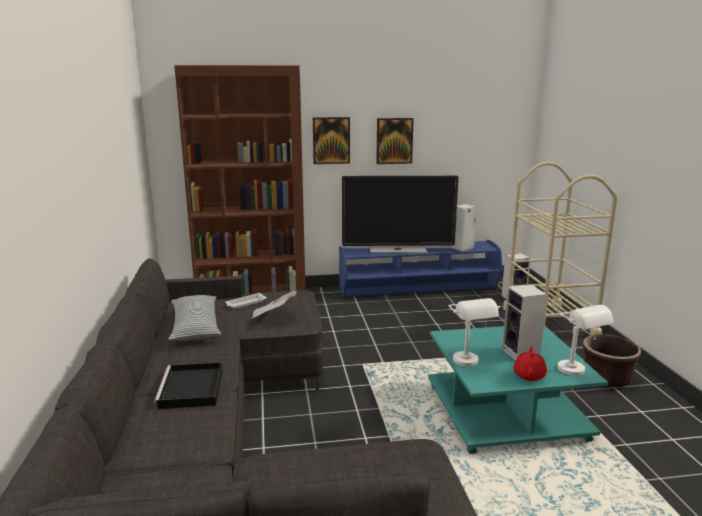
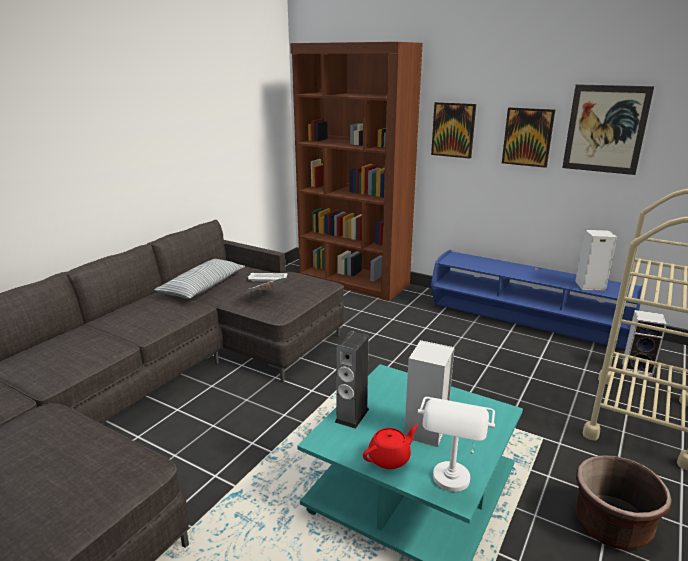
camera: 40 degrees right, 5 degrees up
black tray [154,362,223,409] -> none
television [342,176,459,254] -> none
white table lamp [449,298,500,367] -> speaker [334,331,369,429]
none -> picture [562,84,654,175]

